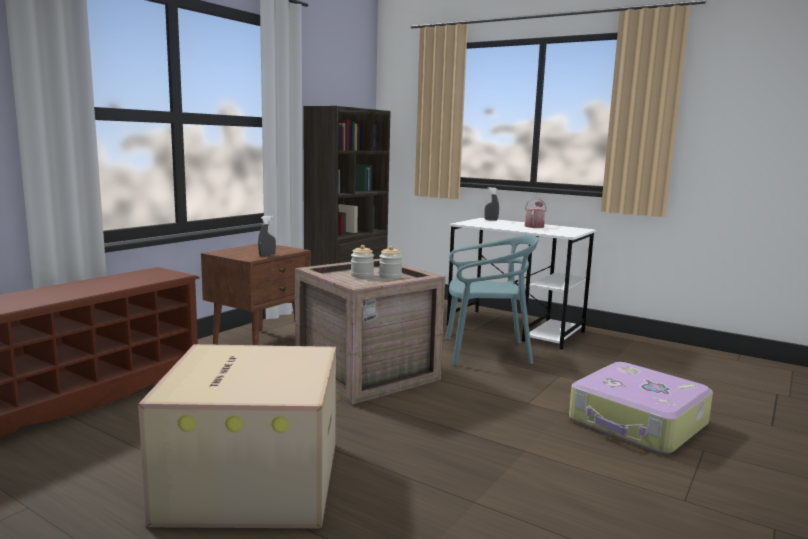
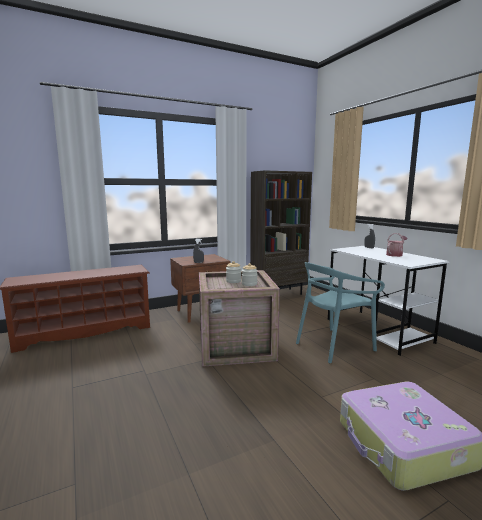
camera: 30 degrees right, 0 degrees up
cardboard box [138,344,336,529] -> none
turquoise chair [446,235,538,366] -> turquoise chair turned 120 degrees clockwise [296,262,385,363]

